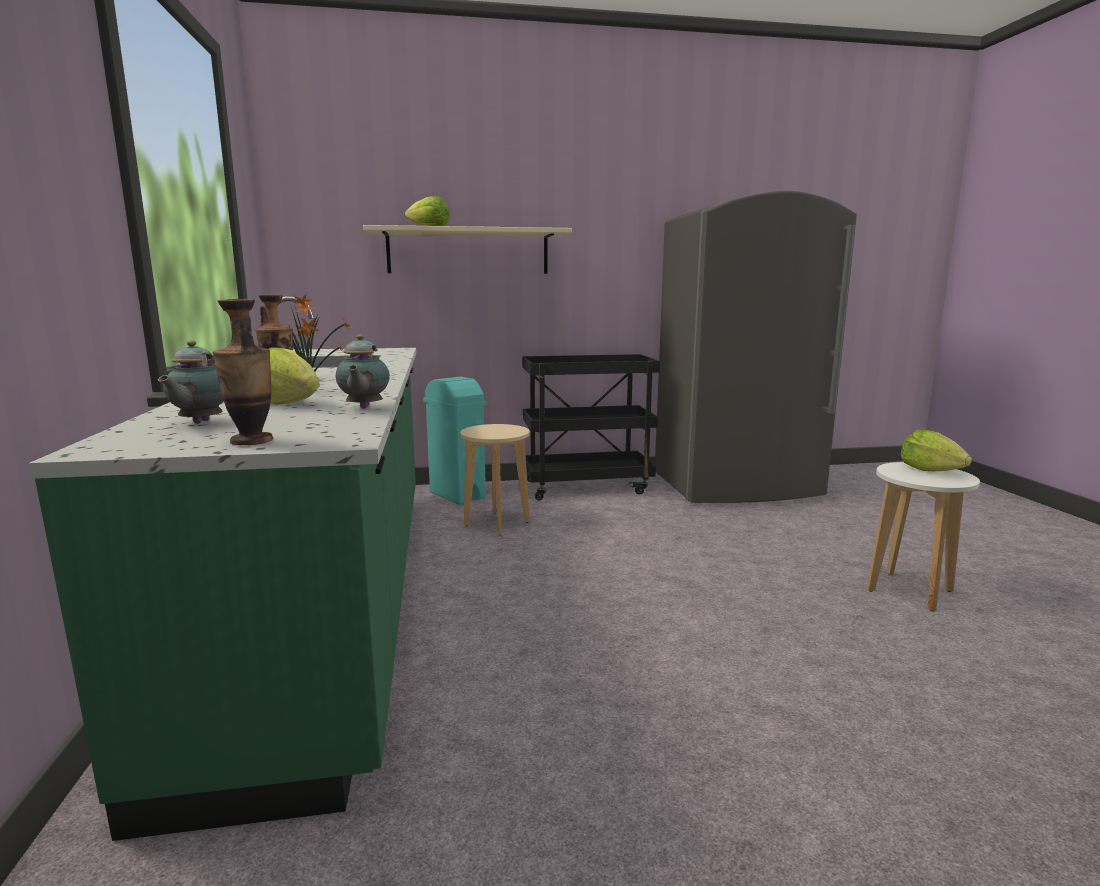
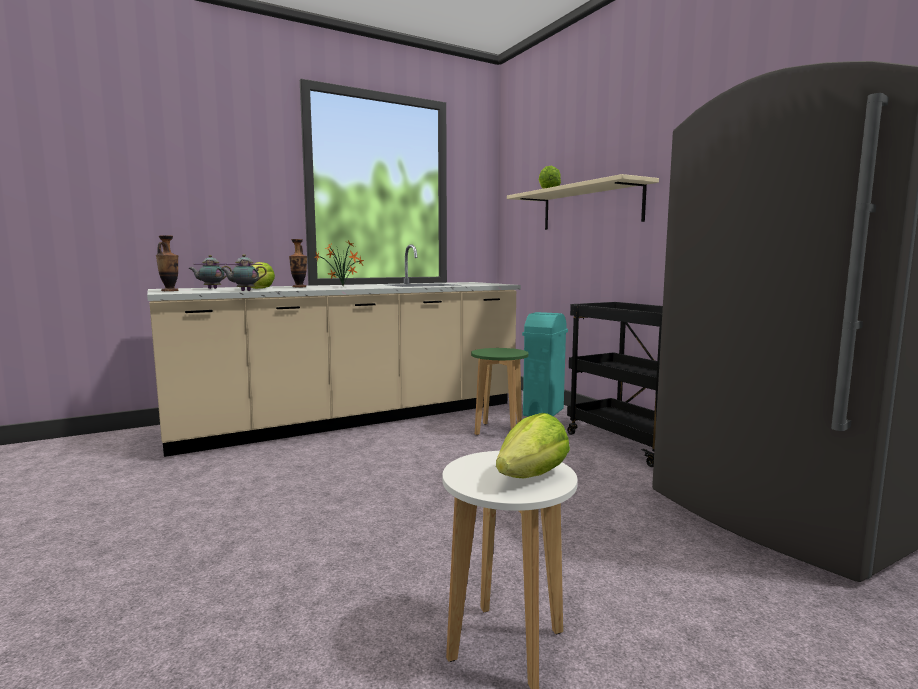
camera: 70 degrees right, 5 degrees down
green counter [28,296,416,841] -> beige counter [147,245,521,457]
beige stool [460,424,530,536] -> green stool [471,348,529,435]

